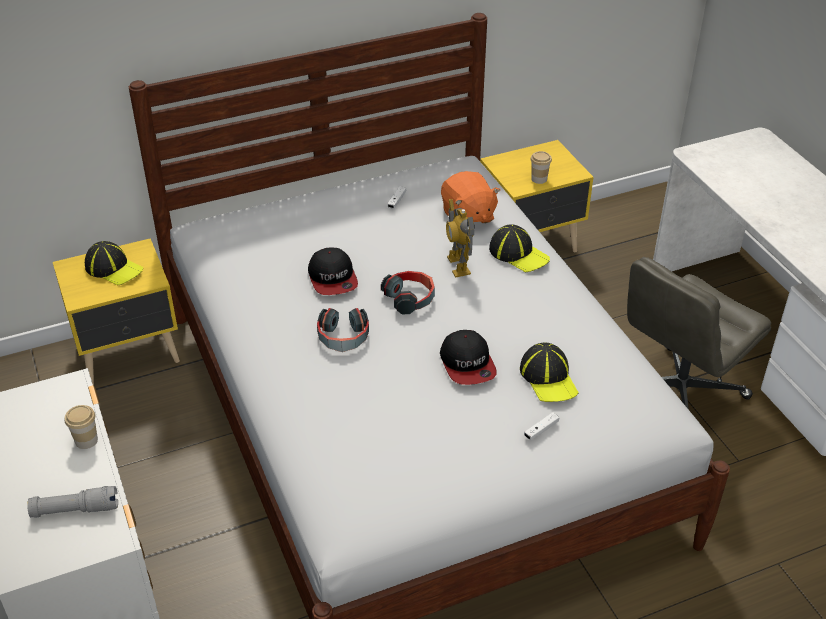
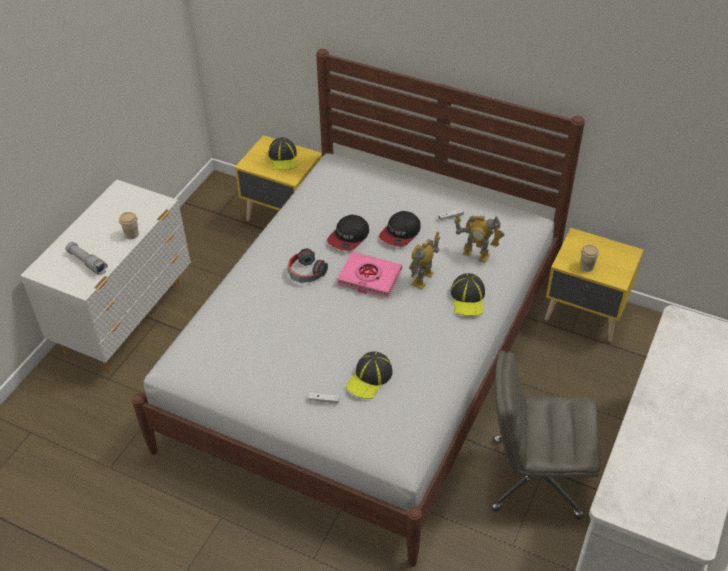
camera: 50 degrees right, 5 degrees up
headphones [381,271,435,315] -> pink book [337,252,402,298]
cap [440,330,497,385] -> cap moved to [379,211,421,247]
orange plush toy [441,171,500,224] -> toy robot [454,214,504,263]

